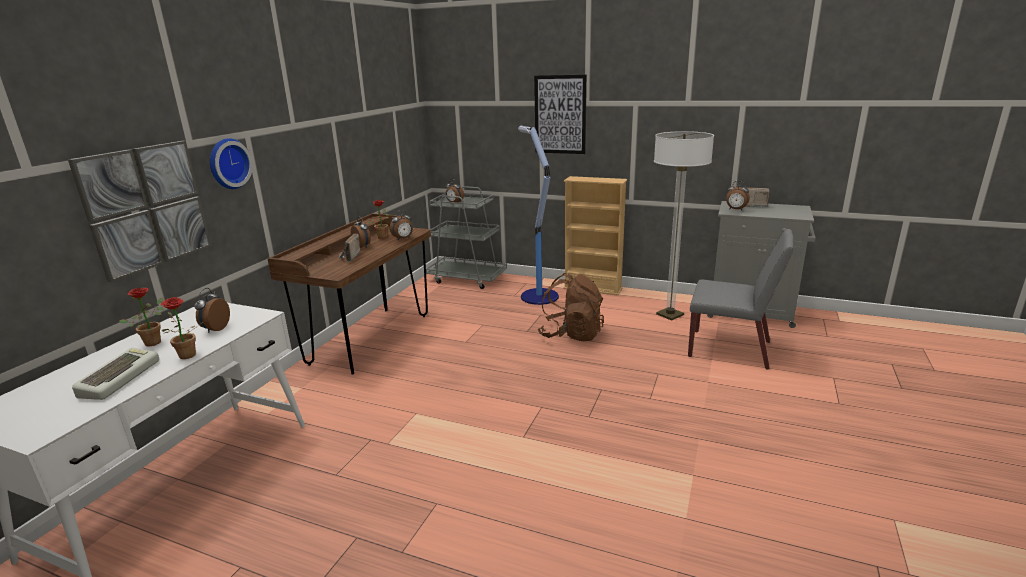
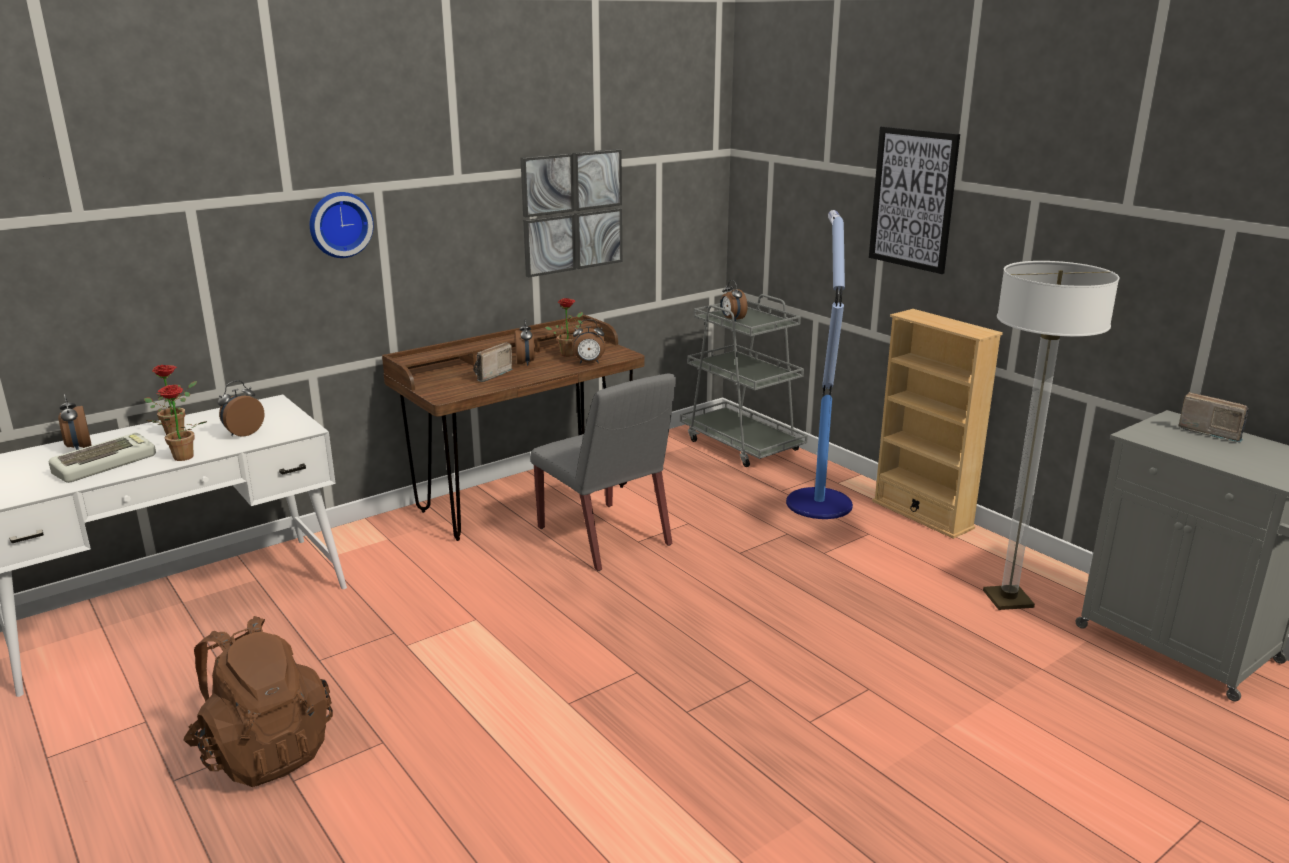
camera: 30 degrees right, 0 degrees up
picture [68,141,211,282] -> picture moved to [520,149,622,277]
brown backpack [537,273,604,341] -> brown backpack moved to [183,616,333,787]
grey chair [688,229,794,370] -> grey chair moved to [530,374,676,571]
alarm clock [726,181,750,210] -> alarm clock moved to [58,394,92,450]

